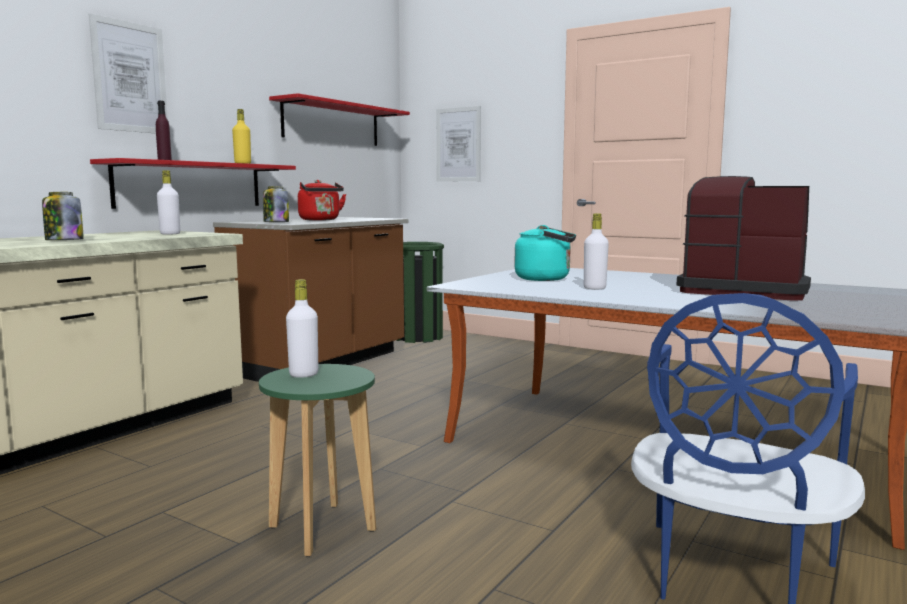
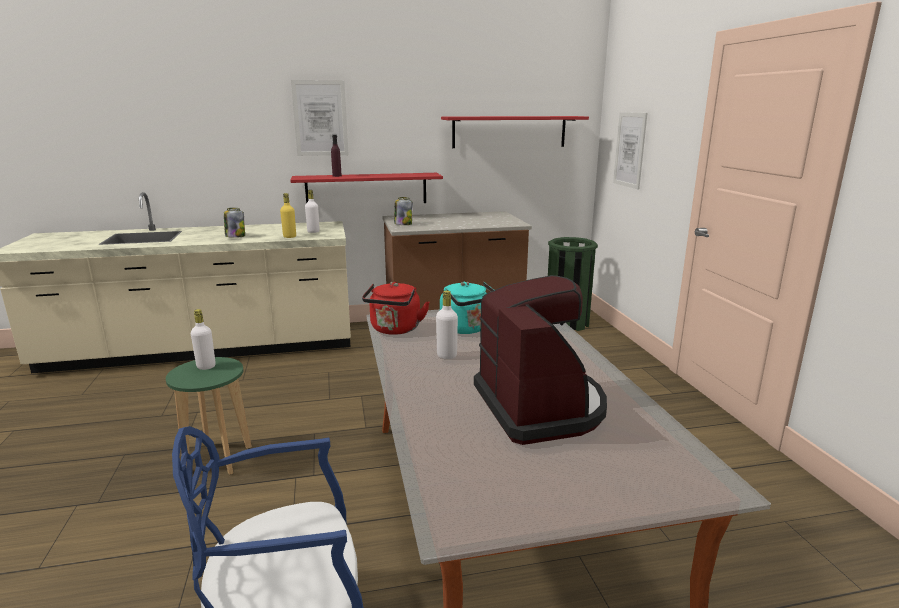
camera: 45 degrees right, 10 degrees up
yellow bottle [232,109,251,164] -> yellow bottle moved to [280,193,296,238]
red kettle [298,180,346,221] -> red kettle moved to [362,282,430,335]

